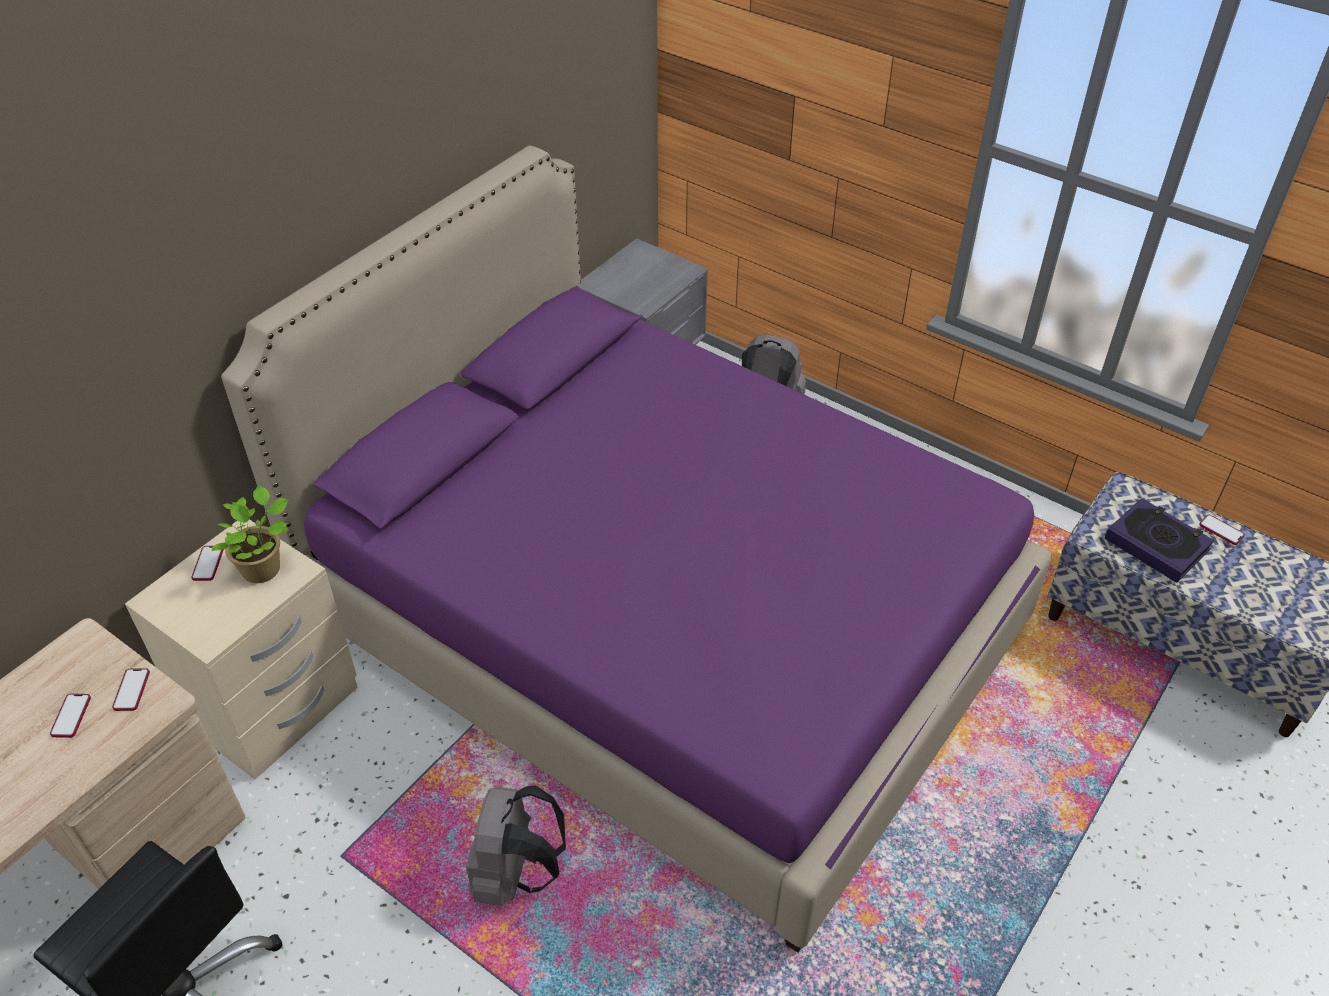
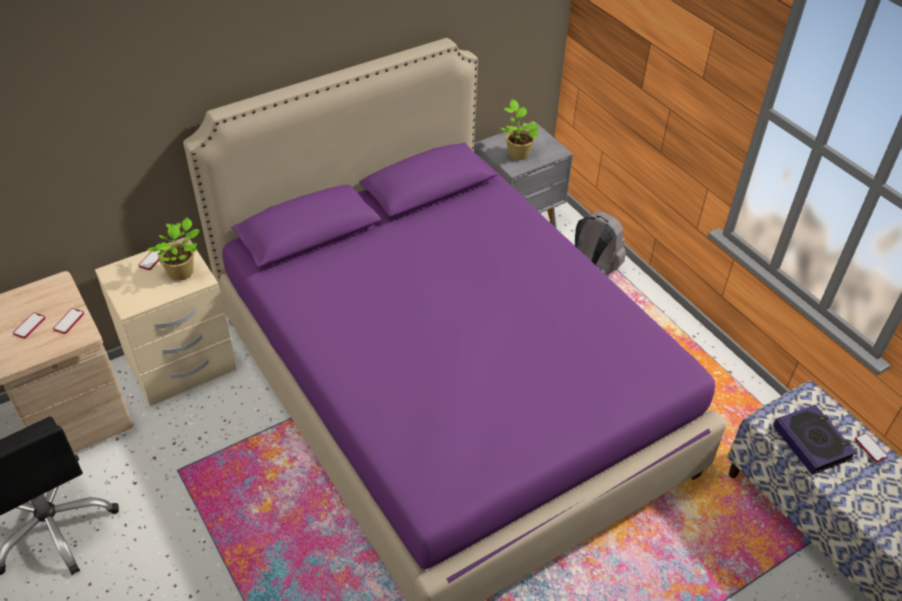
camera: 20 degrees right, 0 degrees up
grey backpack [466,785,566,906] -> none
none -> potted plant [500,99,540,160]

